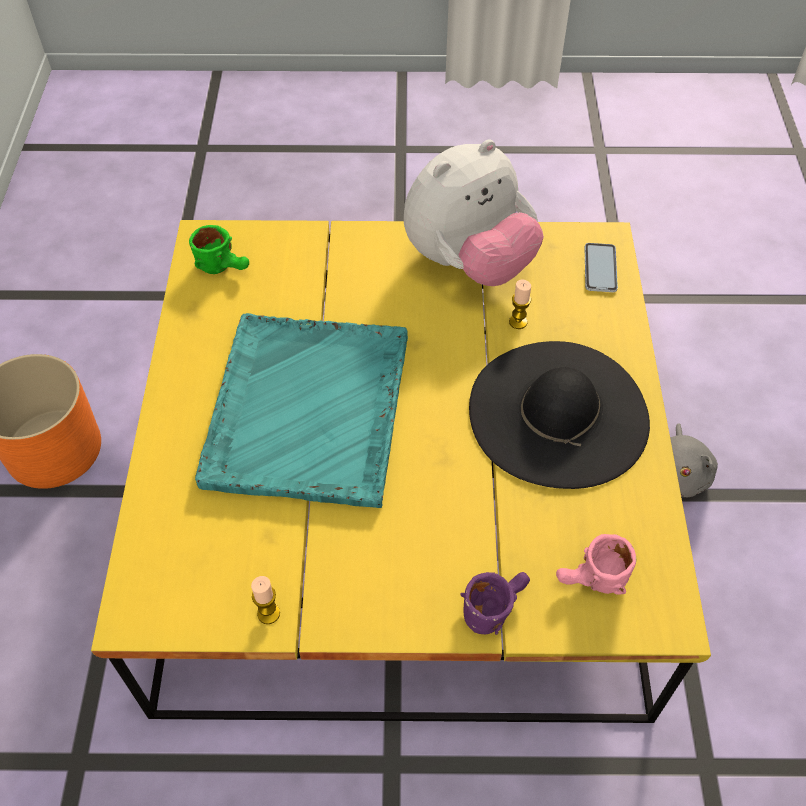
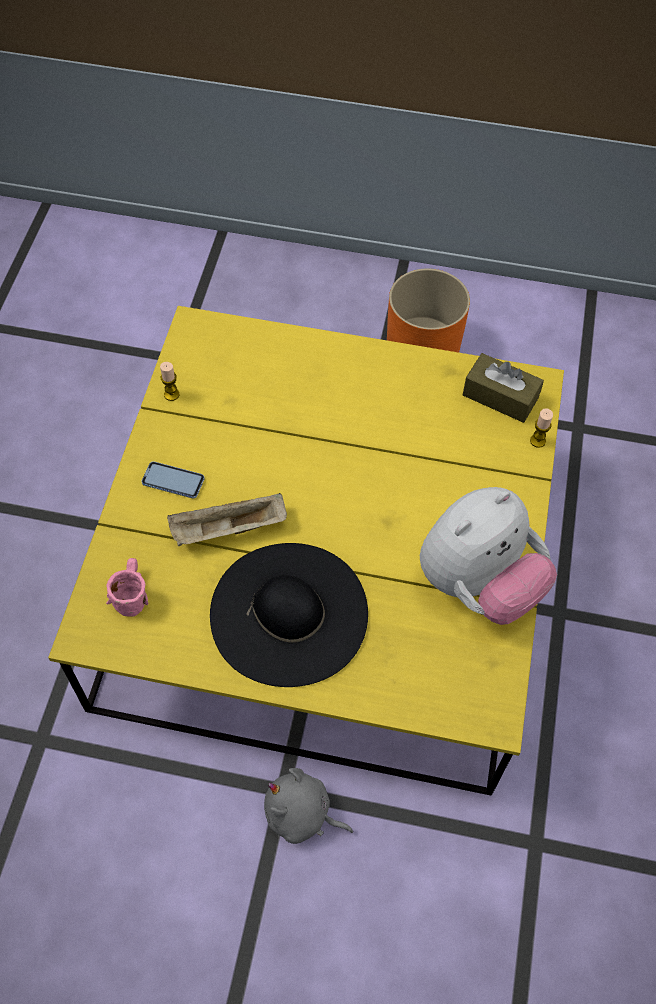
camera: 100 degrees right, 5 degrees up
green mug [189,225,249,274] -> brown tissue box [463,353,544,423]
turquoise tray [195,313,408,508] -> none
plush toy [404,139,544,286] -> plush toy turned 105 degrees counterclockwise [420,487,557,625]
purple mug [461,572,530,635] -> none
candle [509,280,531,329] -> candle moved to [530,408,553,448]
phone [585,243,618,292] -> phone moved to [141,461,205,499]
none -> beige tray [167,493,287,546]

